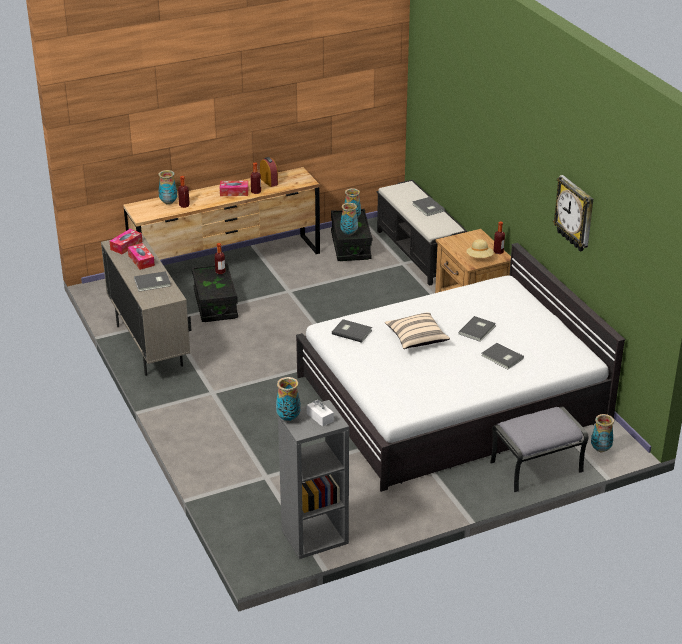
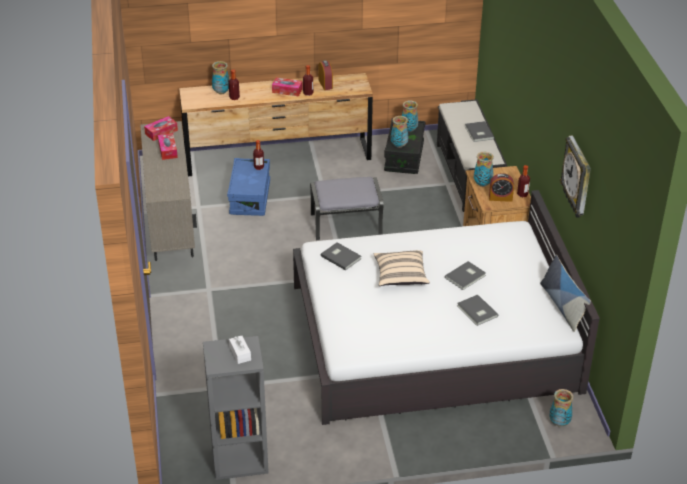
camera: 15 degrees right, 5 degrees up
grey book [134,271,171,291] -> none
black storage box [191,263,238,322] -> blue storage box [227,158,270,216]
vase [276,377,301,422] -> vase moved to [474,152,494,187]
beige hat [466,239,494,258] -> alarm clock [489,173,514,202]
grey ottoman [490,406,589,492] -> grey ottoman moved to [310,177,384,240]
none -> pillow [540,255,591,332]

